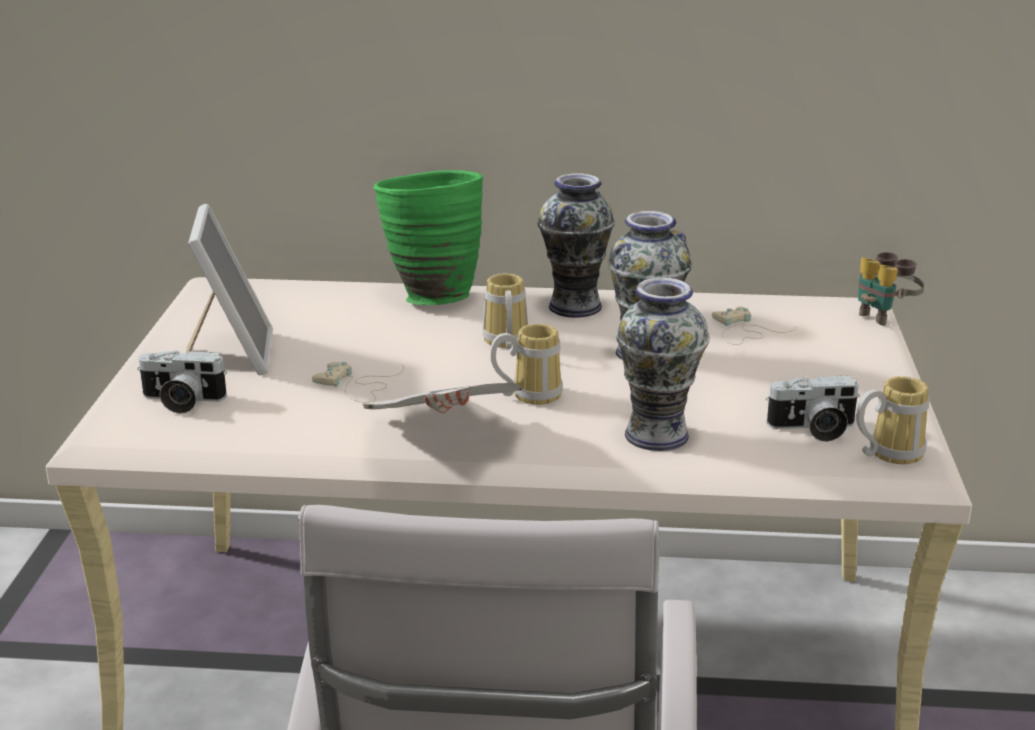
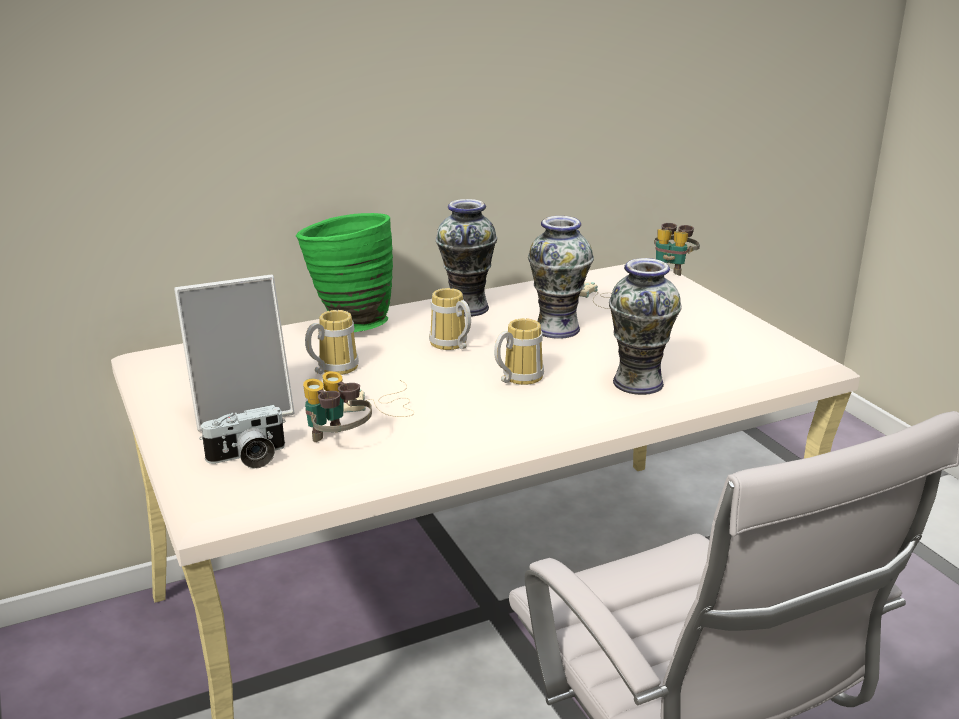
camera: 30 degrees left, 0 degrees up
picture frame [186,204,273,375] -> picture frame turned 105 degrees clockwise [174,274,294,432]
newspaper [362,383,523,414] -> none
camera [766,376,860,442] -> none
mug [856,376,930,464] -> mug moved to [305,310,359,375]
none -> binoculars [303,371,372,442]

